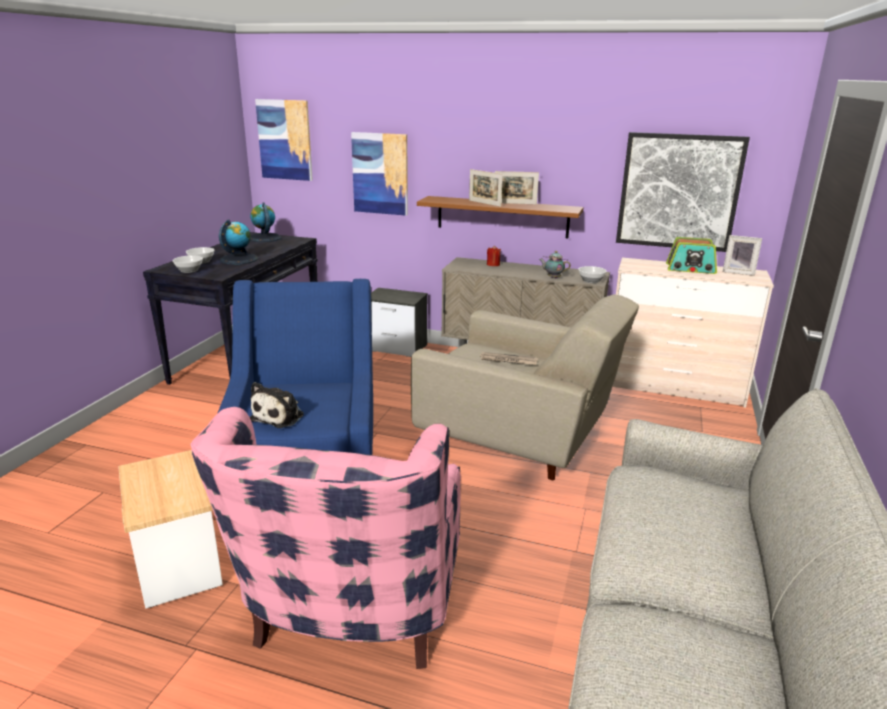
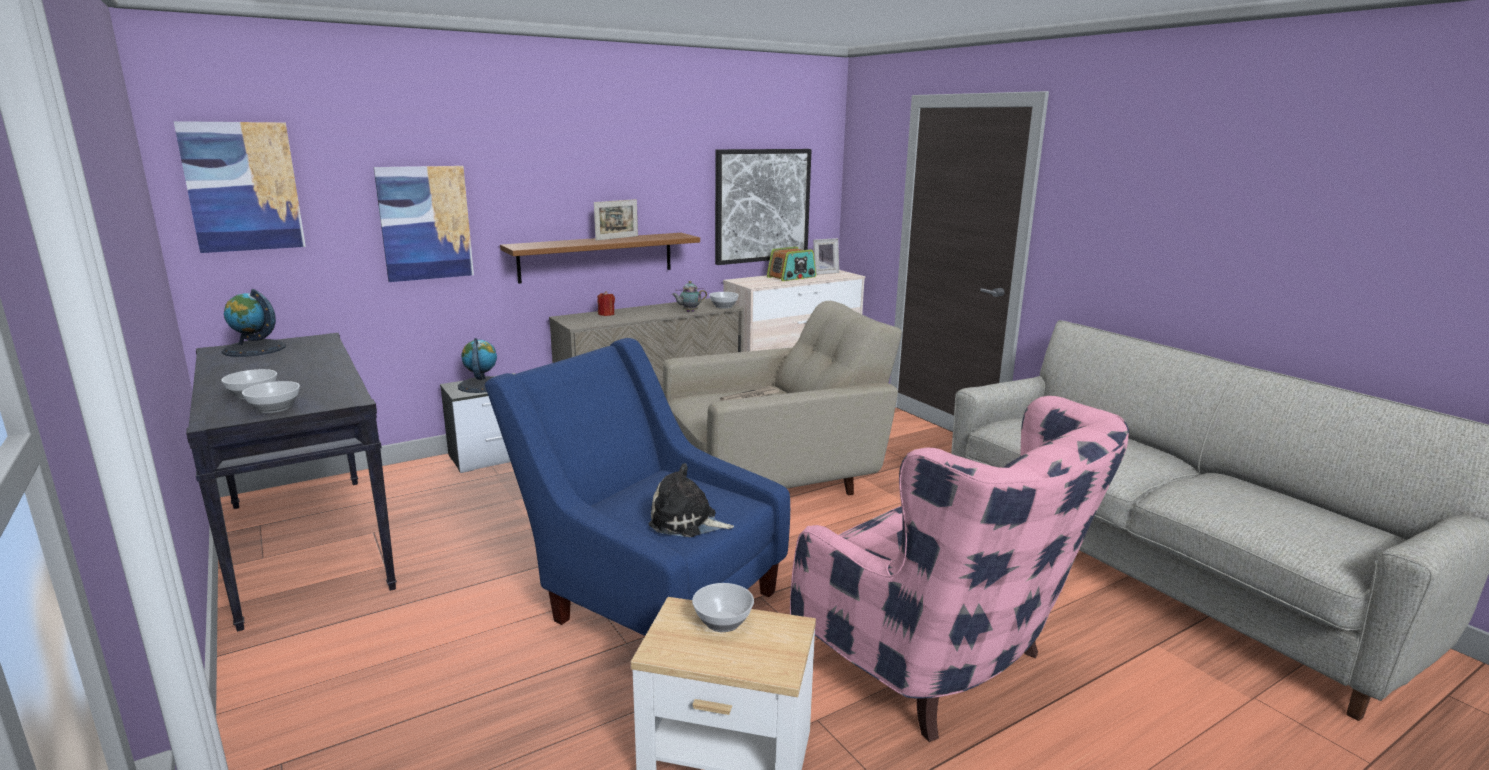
camera: 50 degrees left, 5 degrees down
globe [219,219,258,265] -> globe moved to [458,338,497,393]
plush toy [250,382,304,428] -> plush toy turned 135 degrees clockwise [649,463,734,537]
picture frame [469,169,503,207] -> none
none -> bowl [692,583,754,632]

